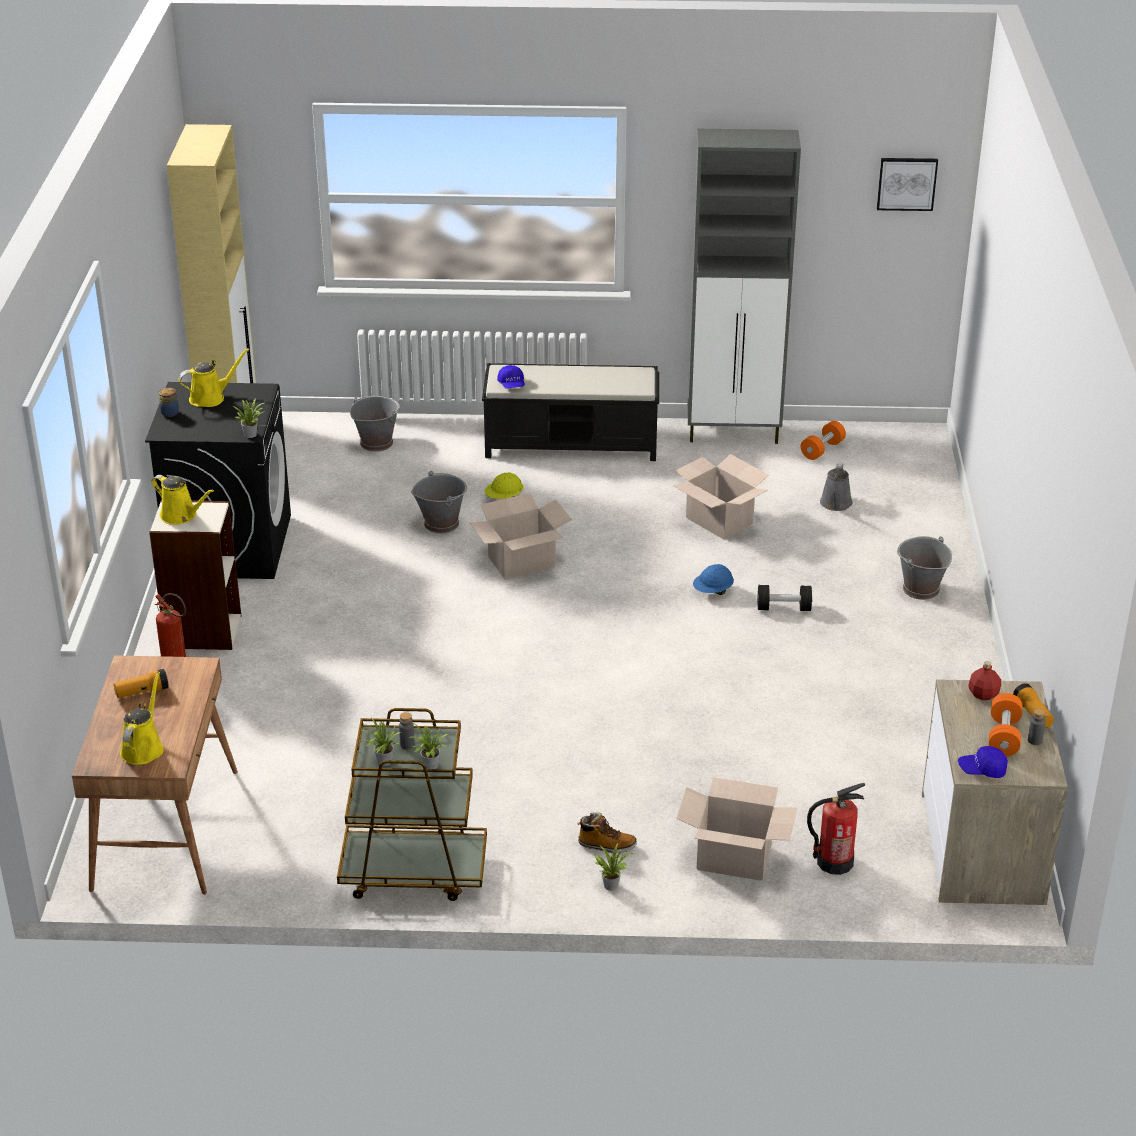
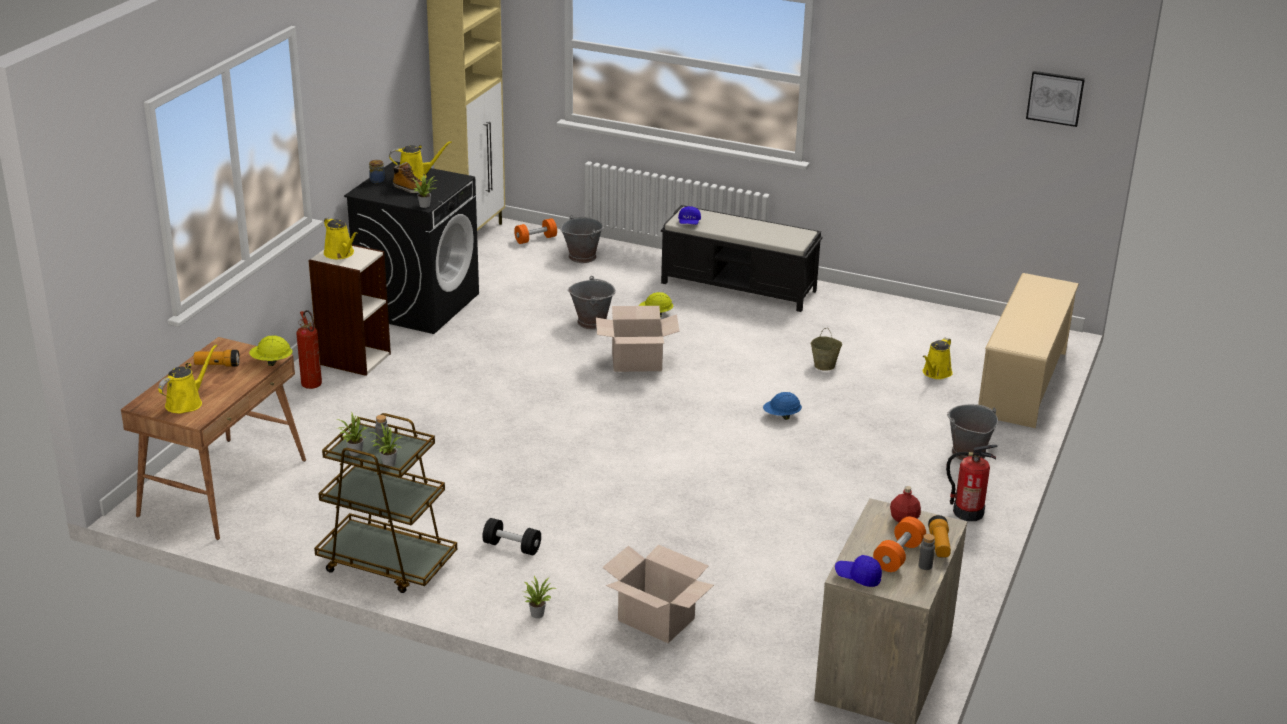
camera: 20 degrees right, 5 degrees down
boot [578,812,637,853] -> boot moved to [393,162,430,194]
cardboard box [674,454,769,539] -> beige bucket [811,328,842,371]
grey cabinet [687,129,801,444] -> none
black dumbbell [757,585,813,611] -> black dumbbell moved to [482,518,541,555]
orange dumbbell [801,421,846,460] -> orange dumbbell moved to [514,218,557,244]
fire extinguisher [807,783,865,875] -> fire extinguisher moved to [946,445,998,521]
grey watering can [820,463,853,511] -> yellow watering can [923,338,953,379]
none -> yellow hard hat [249,336,293,366]
none -> beige shoe rack [978,273,1079,428]

